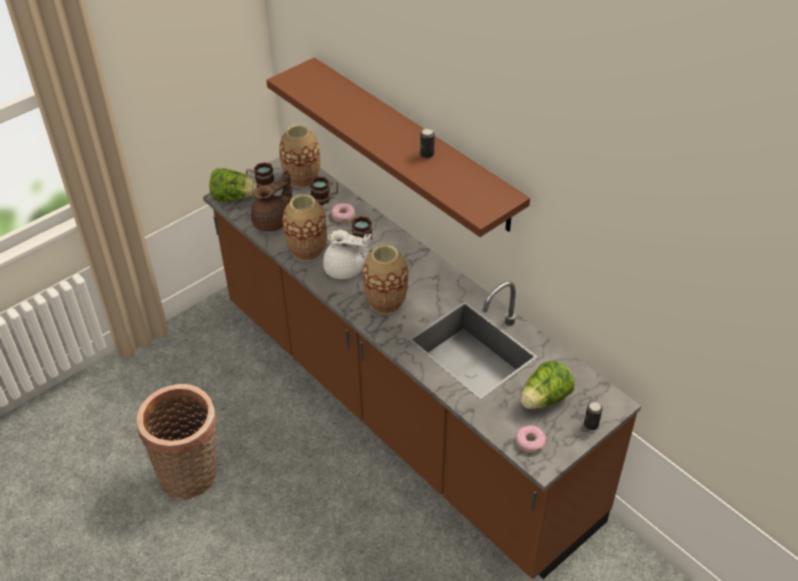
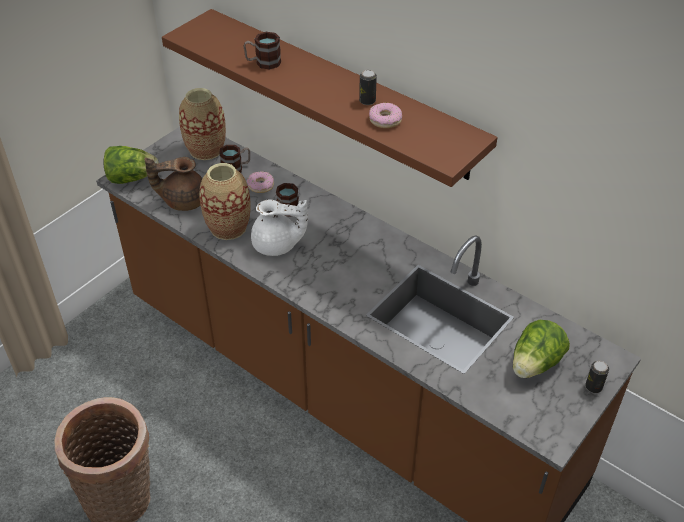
camera: 10 degrees left, 0 degrees up
mug [246,162,274,188] -> mug moved to [243,32,281,70]
brown teapot [251,170,292,232] -> brown teapot turned 135 degrees counterclockwise [144,157,203,211]
vase [362,244,408,314] -> none
donut [516,425,546,453] -> donut moved to [369,103,402,128]

